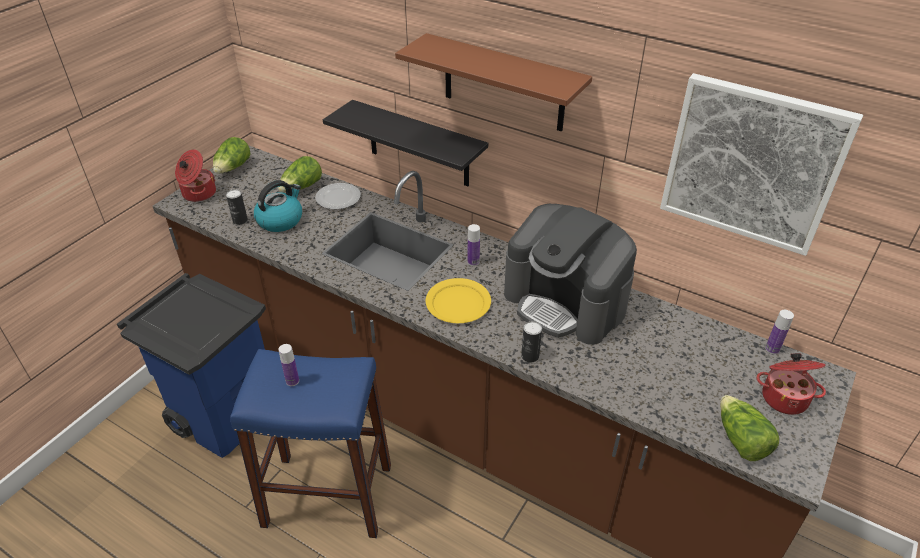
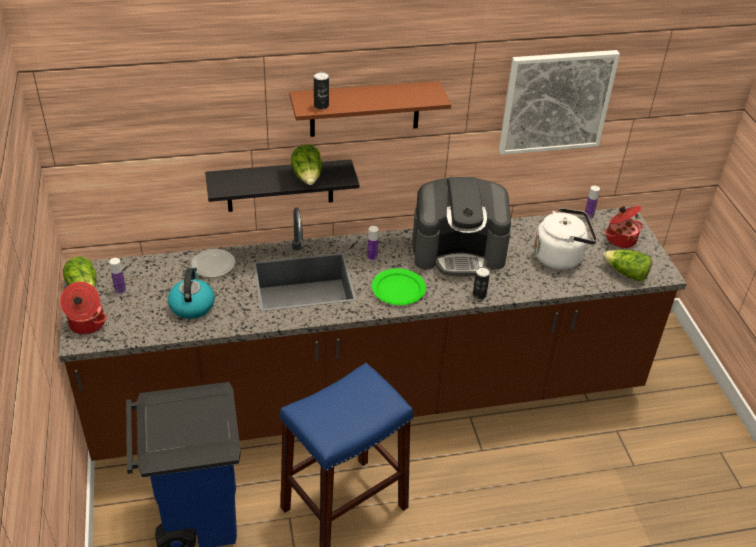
camera: 45 degrees left, 0 degrees up
can [226,189,248,225] -> can moved to [314,72,329,110]
lettuce [278,156,322,192] -> lettuce moved to [291,144,322,185]
bottle [278,344,299,386] -> bottle moved to [109,258,126,294]
yellow plate [426,278,491,323] -> green plate [372,268,426,305]
none -> white kettle [534,208,597,270]

